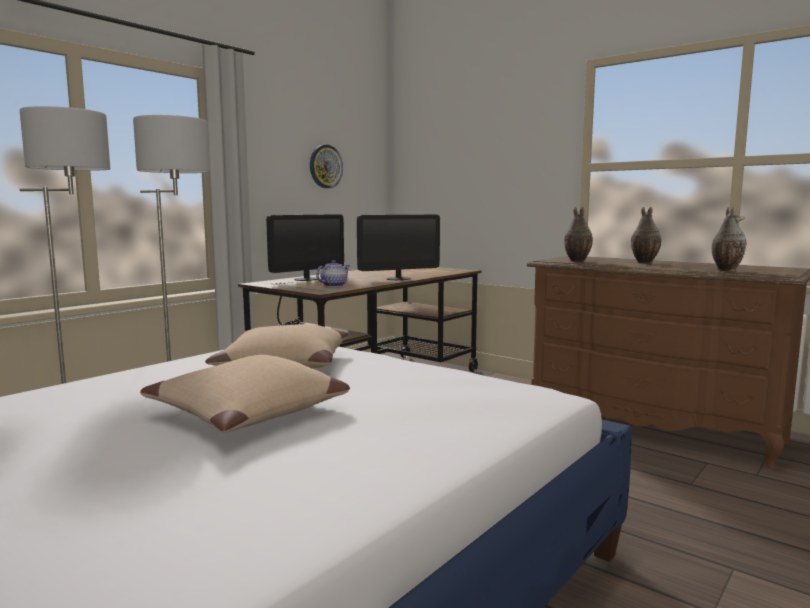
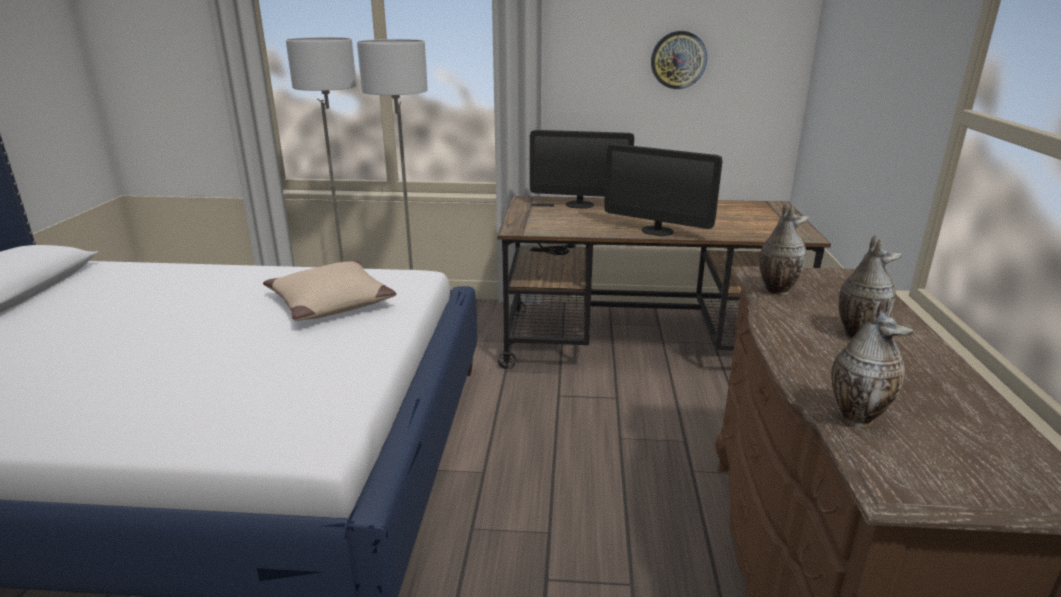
camera: 55 degrees right, 15 degrees up
beige pillow [140,355,350,433] -> none
teapot [316,260,350,287] -> none

